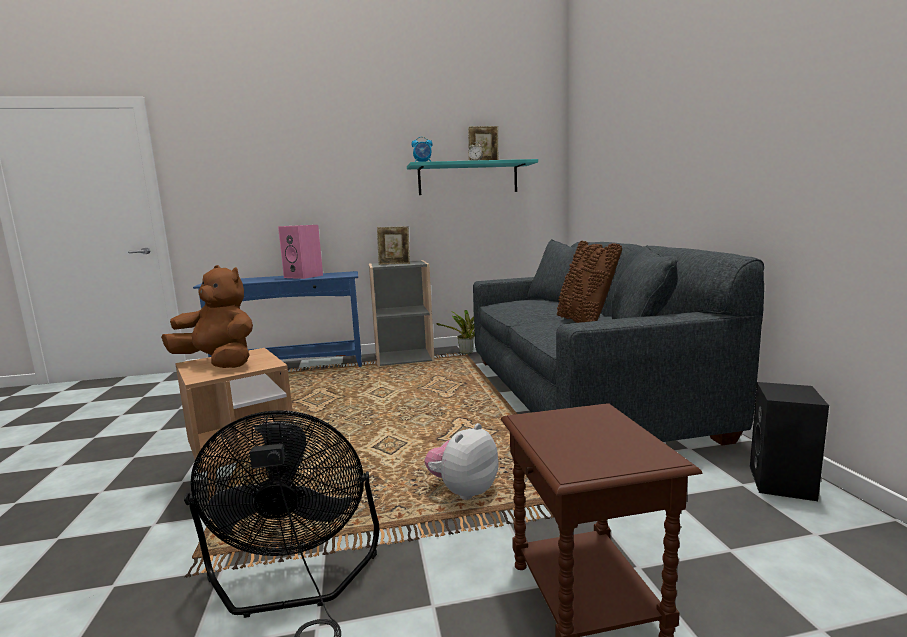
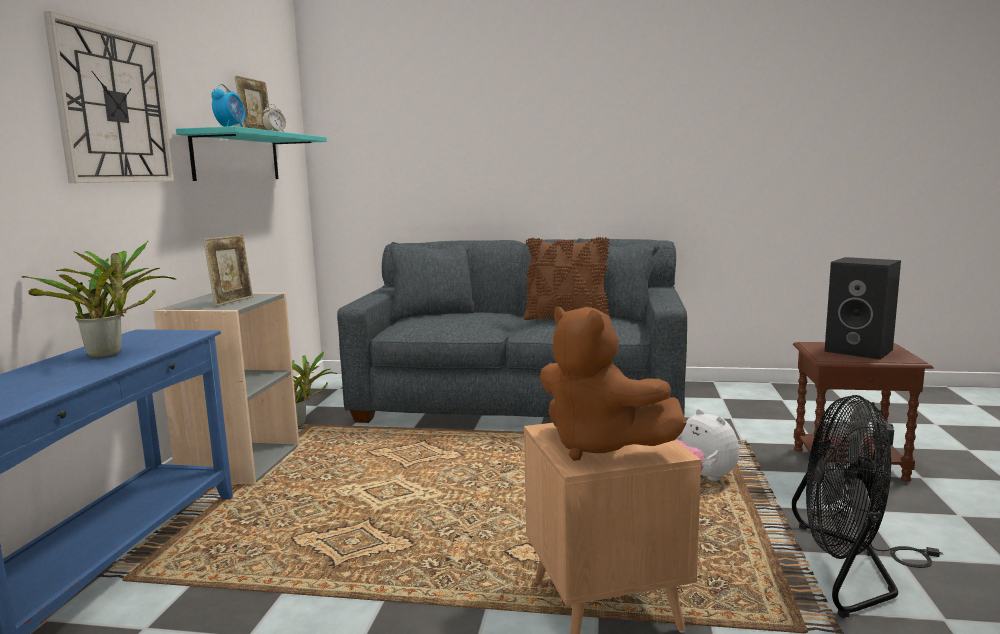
camera: 70 degrees left, 0 degrees up
brown plush toy [161,265,253,368] -> brown plush toy turned 90 degrees counterclockwise [540,307,686,461]
pink speaker [278,225,323,279] -> potted plant [22,241,176,358]
black speaker [750,382,829,501] -> black speaker moved to [825,257,901,360]
none -> wall clock [43,11,174,183]

